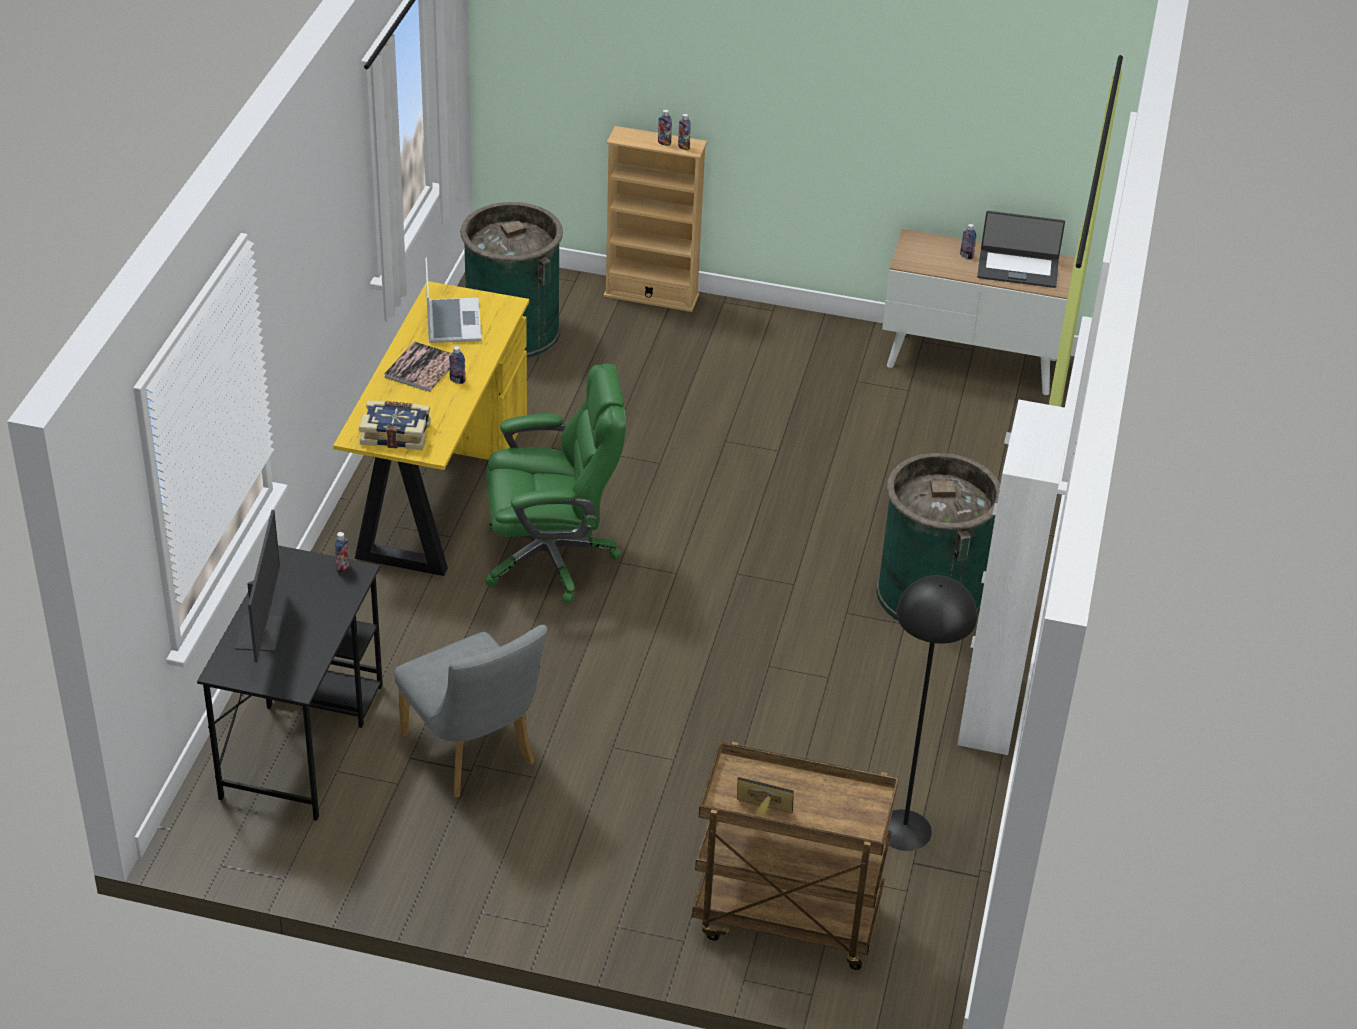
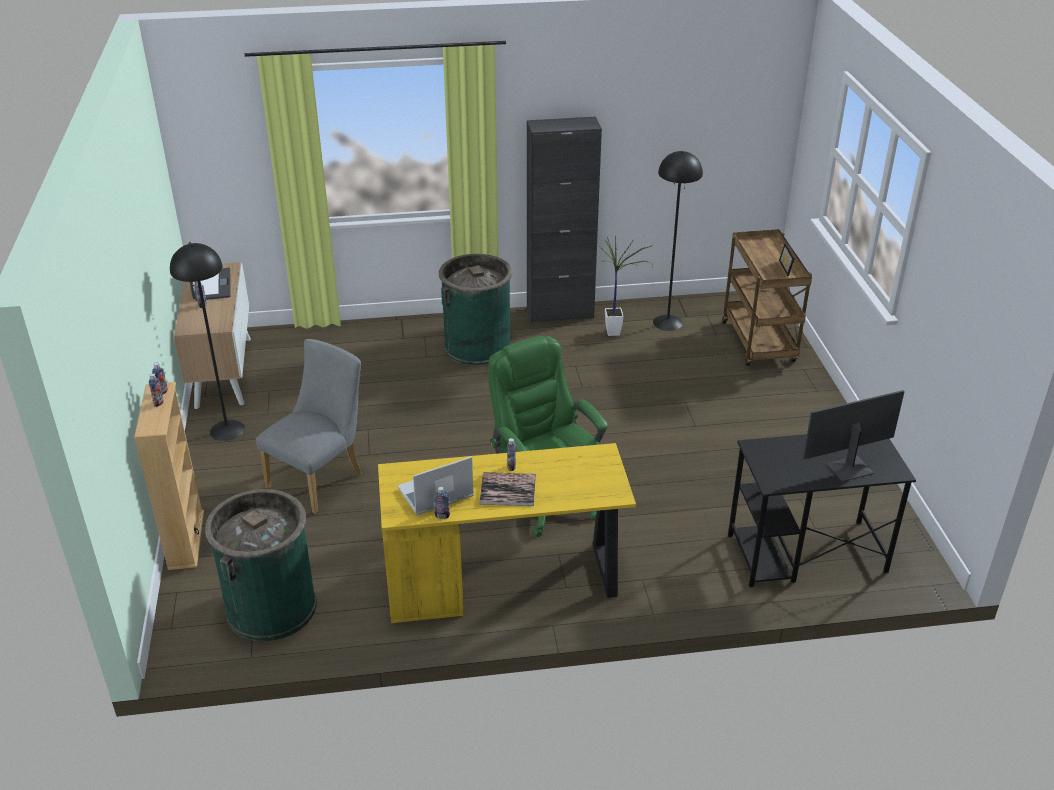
camera: 110 degrees left, 5 degrees down
bottle [335,532,350,573] -> bottle moved to [433,487,450,519]
book [359,401,431,450] -> none
grey chair [394,625,548,797] -> grey chair moved to [256,339,362,513]
white cabinet [957,400,1073,755] -> black cabinet [527,117,602,323]
none -> black floor lamp [170,243,245,441]
none -> potted plant [596,235,653,336]

